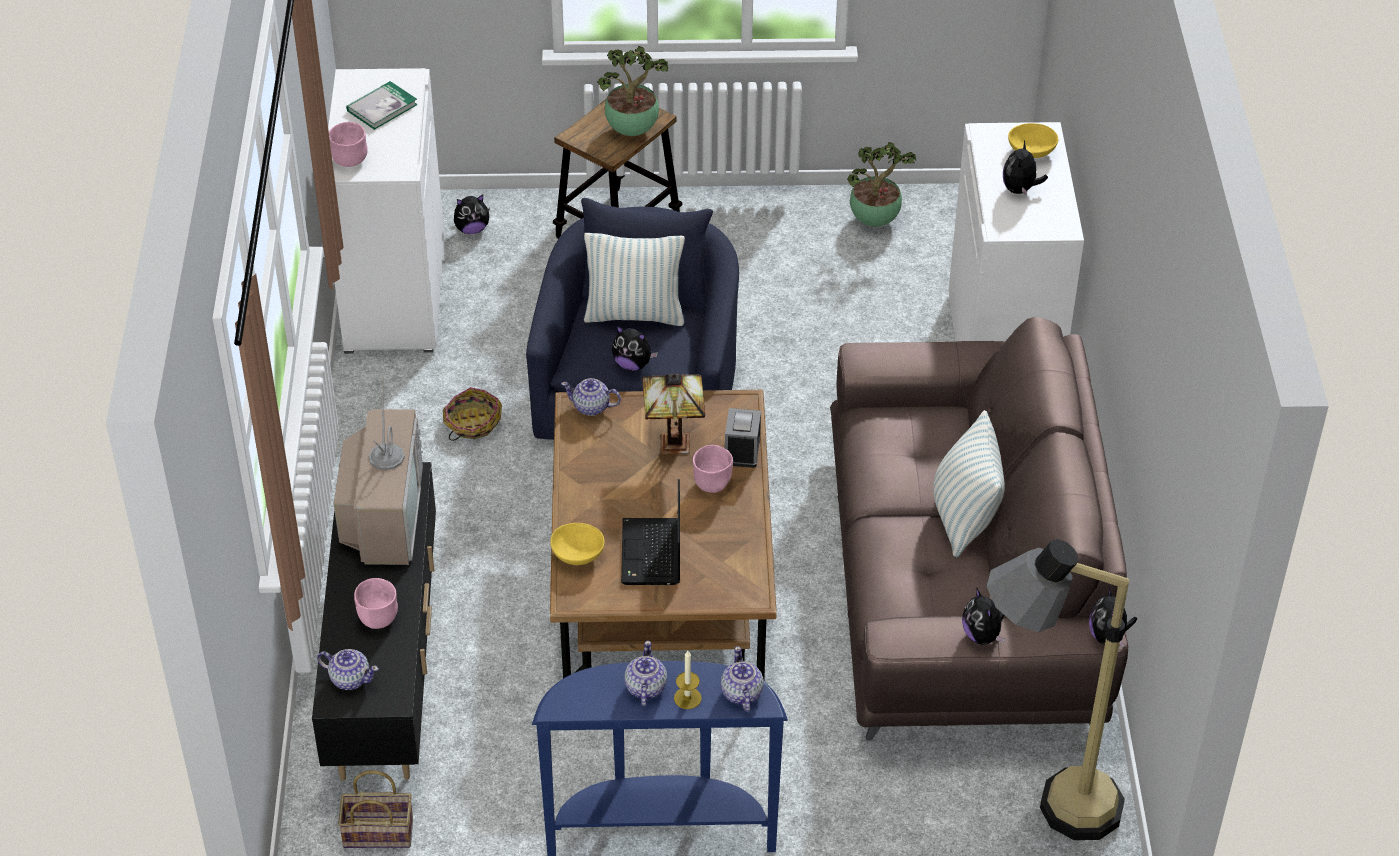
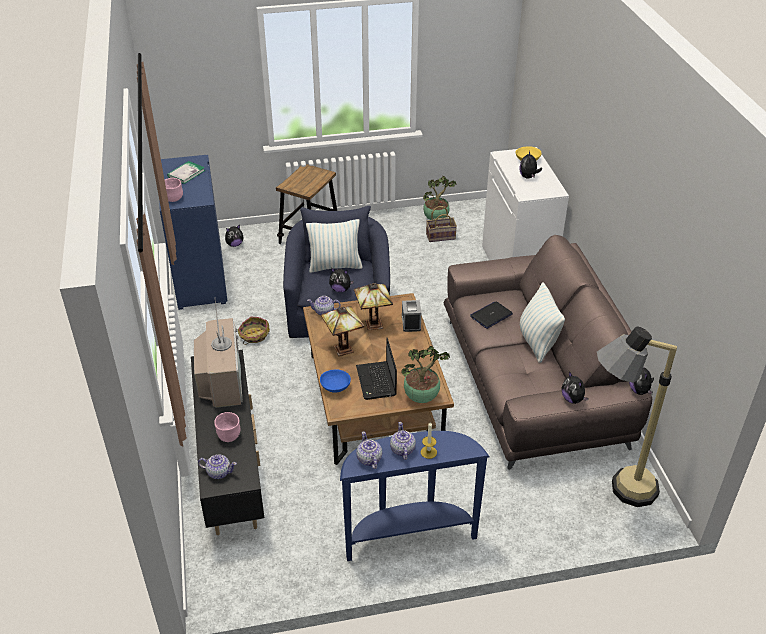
camera: 10 degrees left, 5 degrees down
white cabinet [328,68,444,354] -> blue cabinet [159,155,228,310]
basket [338,770,413,848] -> basket moved to [426,206,457,242]
yellow bowl [550,523,605,565] -> blue bowl [320,369,351,393]
potted plant [597,46,669,136] -> potted plant moved to [401,346,450,403]
pink bowl [693,445,733,493] -> none
teapot [721,646,764,712] -> teapot moved to [356,431,382,469]
none -> table lamp [321,306,364,356]
none -> laptop [470,301,513,329]

